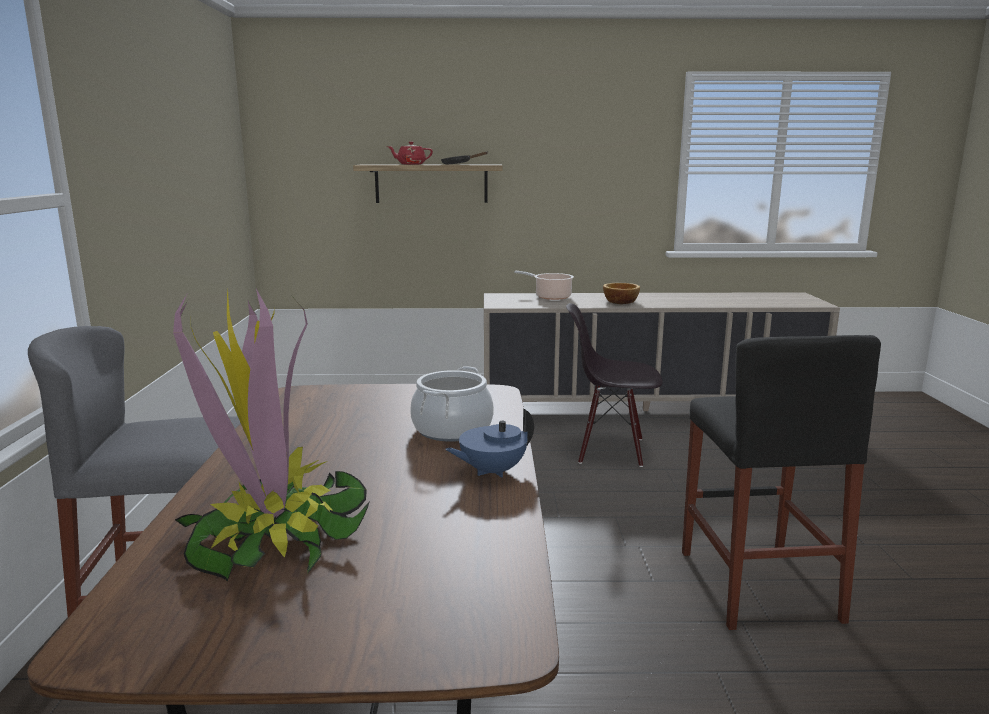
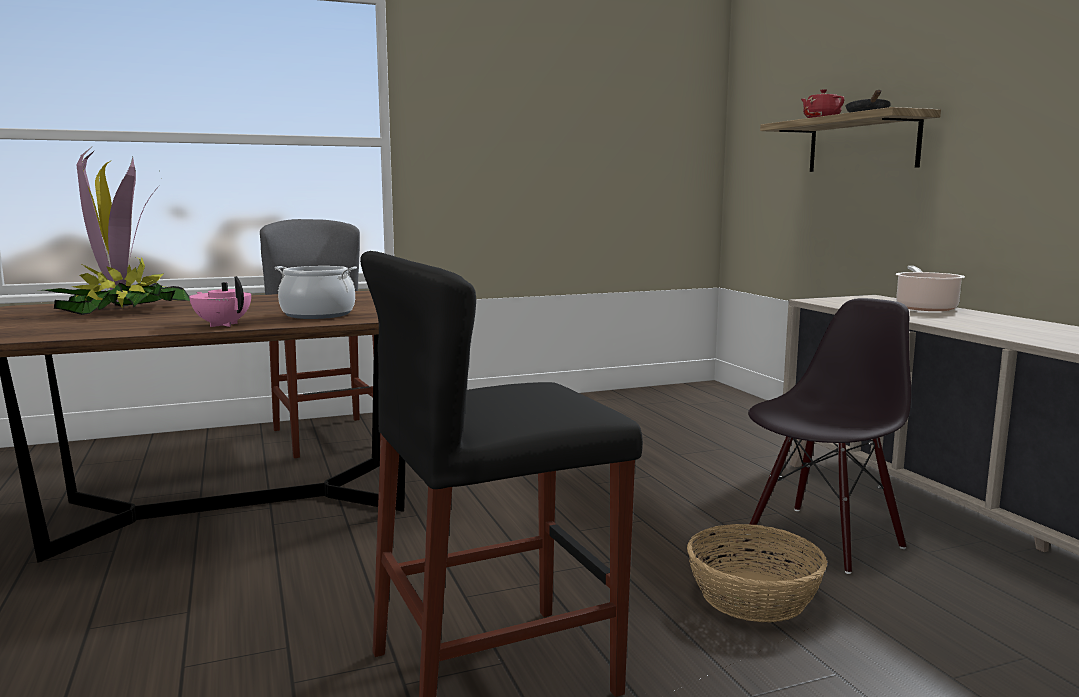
camera: 70 degrees right, 5 degrees down
blue teapot [445,409,534,478] -> pink teapot [189,276,251,327]
black chair [566,303,663,467] -> black chair turned 60 degrees clockwise [747,298,911,574]
bowl [603,283,640,304] -> none
none -> basket [687,524,828,623]

